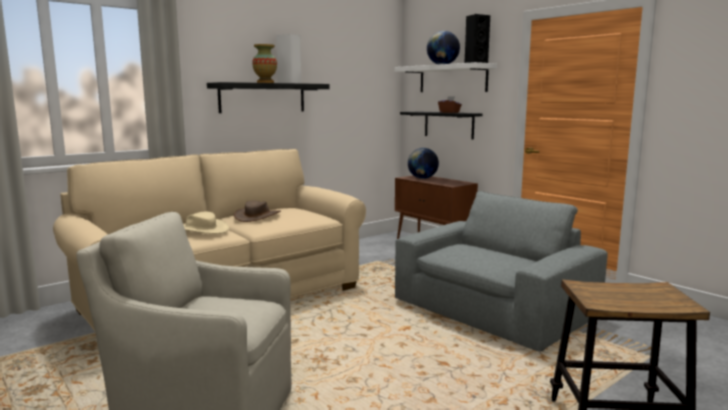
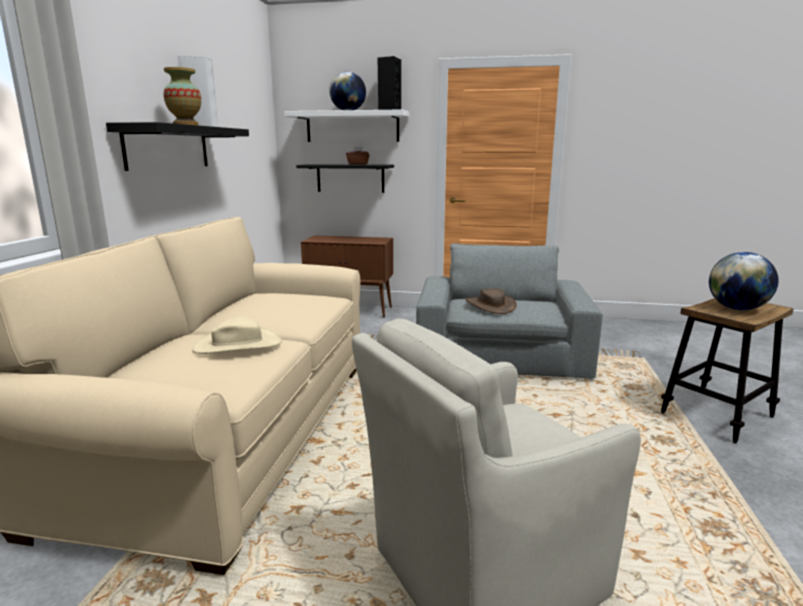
camera: 40 degrees left, 5 degrees up
brown hat [234,200,281,222] -> brown hat moved to [465,288,517,314]
globe [408,148,439,179] -> globe moved to [709,252,778,310]

